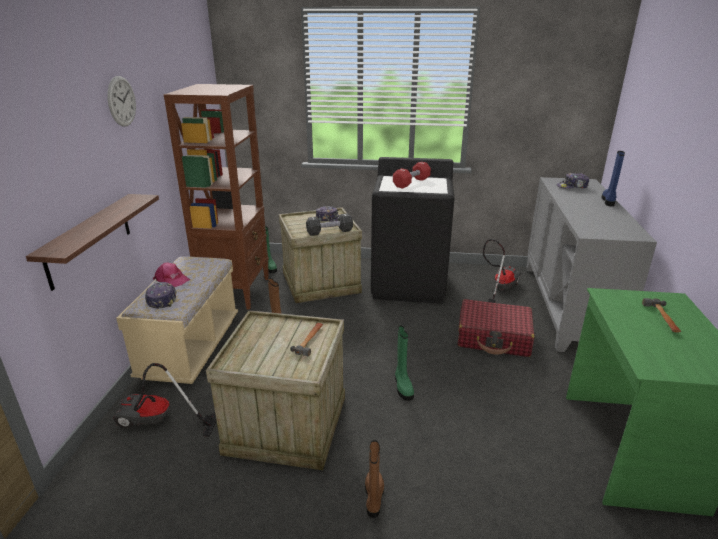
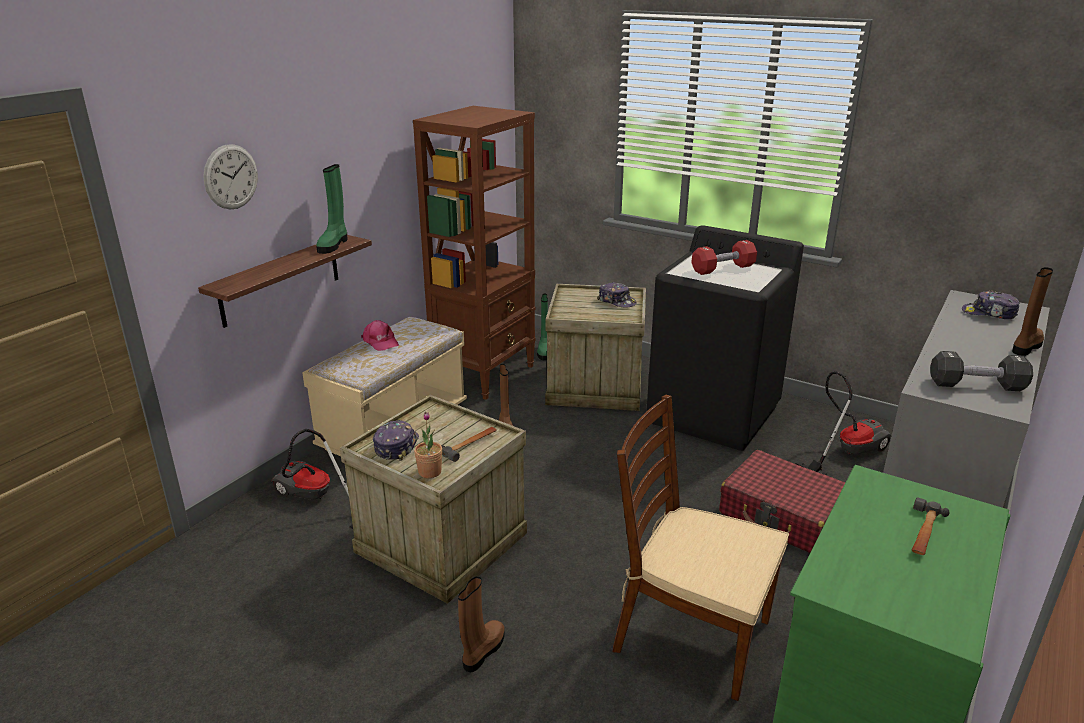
camera: 25 degrees right, 0 degrees up
wall clock [107,76,136,127] -> wall clock moved to [203,144,258,210]
cap [145,282,177,308] -> cap moved to [373,420,419,461]
black dumbbell [306,213,353,236] -> black dumbbell moved to [930,351,1033,391]
green boot [395,325,414,401] -> green boot moved to [316,164,347,254]
blue boot [601,151,625,206] -> brown boot [1012,267,1053,356]
none -> potted plant [414,412,442,478]
none -> brown chair [613,395,789,701]

